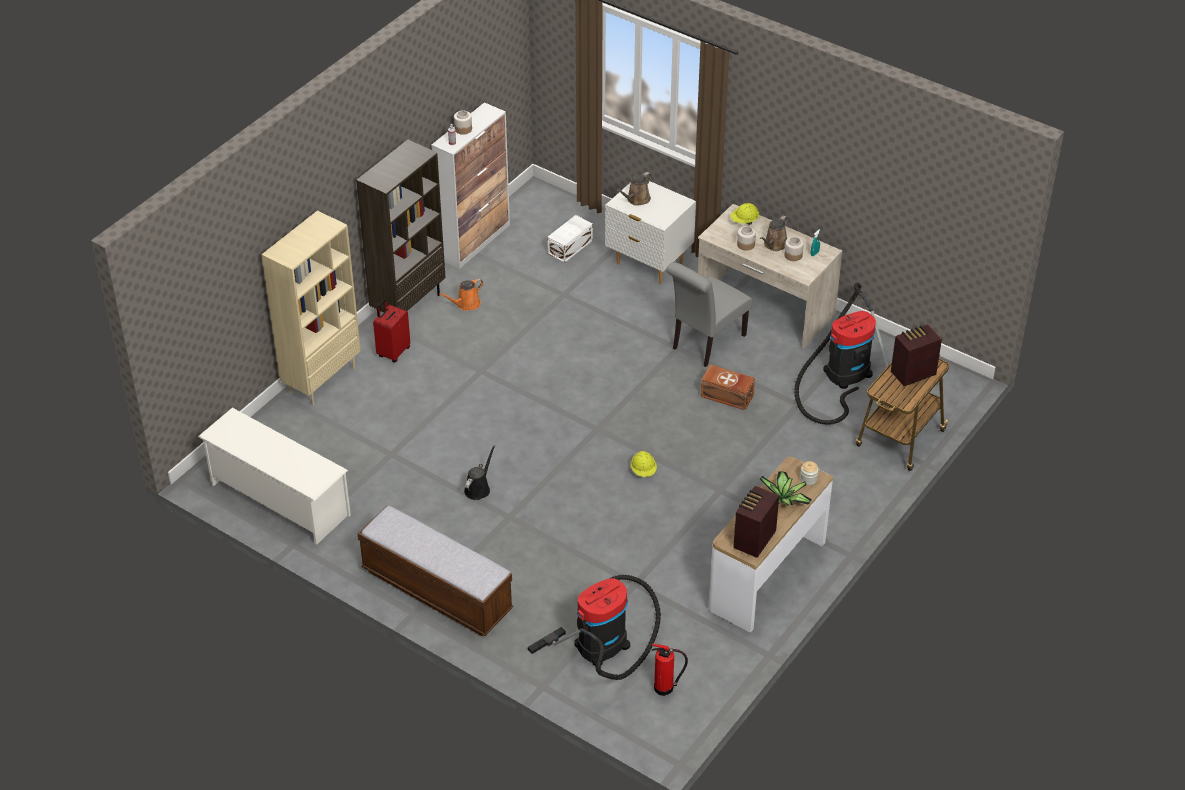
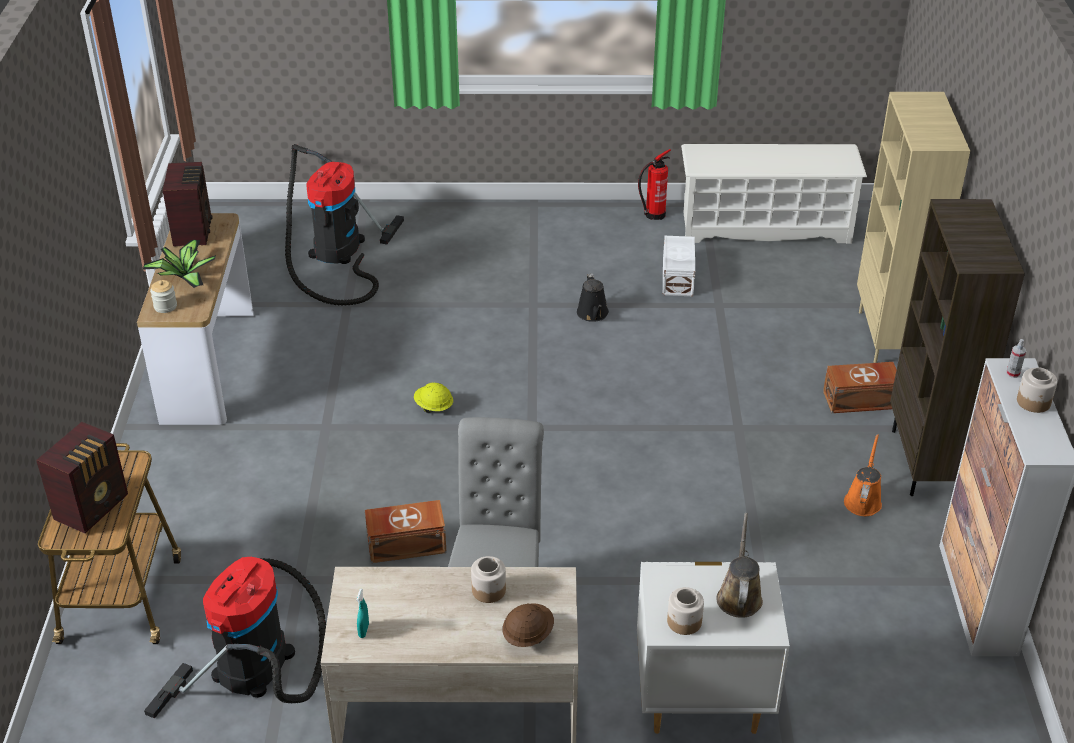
camera: 145 degrees right, 5 degrees down
bench [357,506,513,636] -> none
red suitcase [373,299,410,363] -> brown storage box [823,362,897,413]
white storage box [547,215,593,263] -> white storage box moved to [663,236,695,296]
fire extinguisher [652,644,688,696] -> fire extinguisher moved to [638,149,671,220]
yellow hard hat [730,203,759,225] -> brown hard hat [503,603,554,647]
brown watering can [760,216,788,251] -> none
jar [784,237,804,261] -> jar moved to [667,587,704,635]

